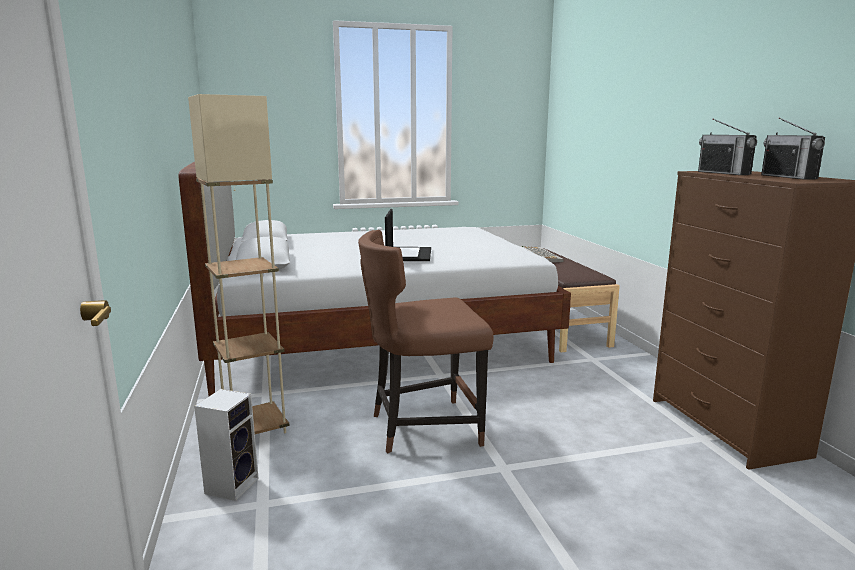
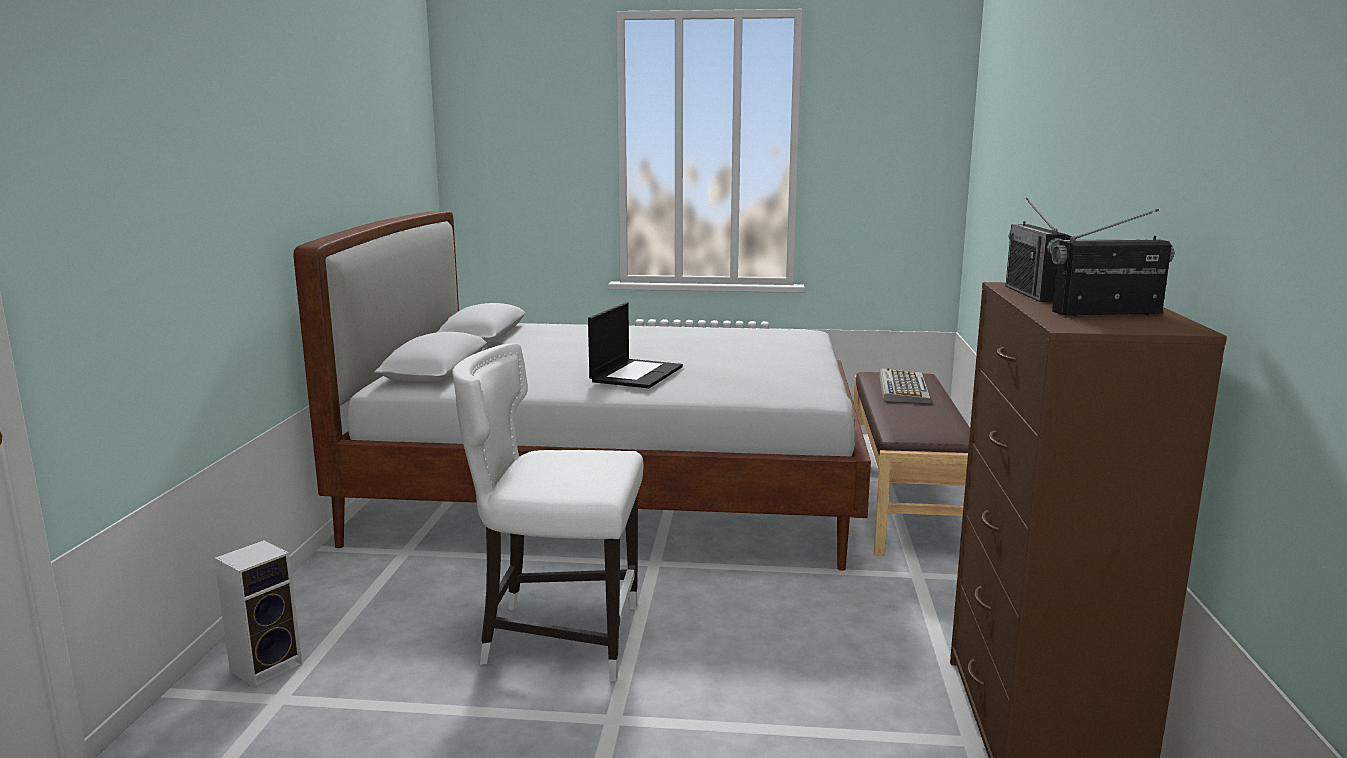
camera: 20 degrees right, 0 degrees up
beige floor lamp [188,94,290,434] -> none
brown chair [358,230,494,453] -> white chair [452,343,644,681]
radio [761,118,825,180] -> radio turned 75 degrees clockwise [1052,209,1174,316]

